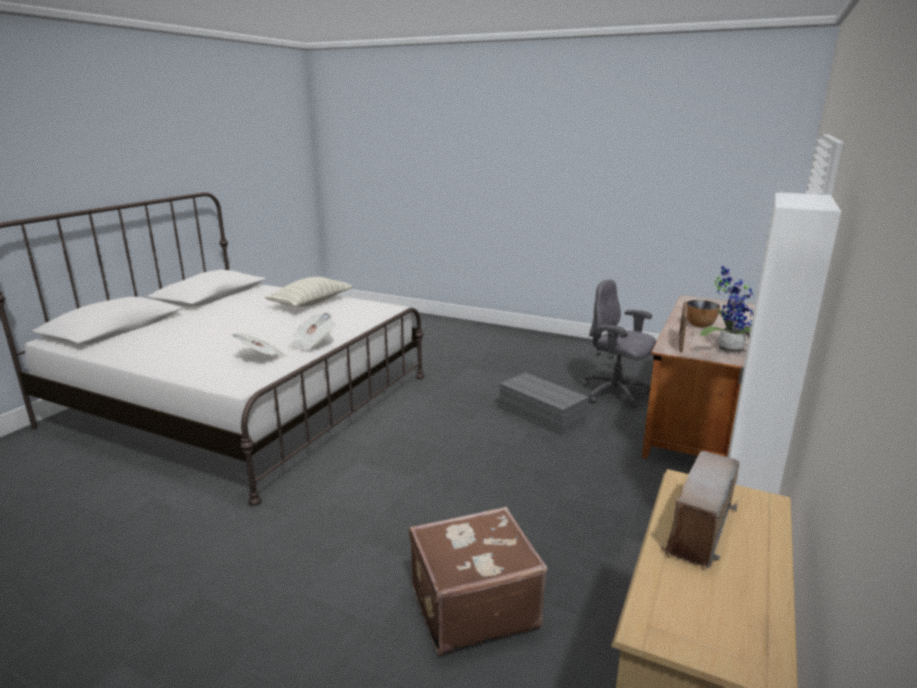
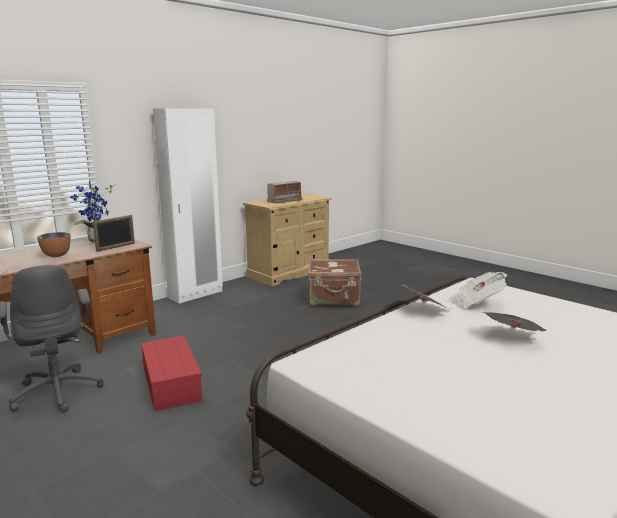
camera: 160 degrees left, 5 degrees down
pillow [265,277,353,307] -> none
grey storage box [499,373,589,435] -> red storage box [141,336,202,412]
none -> newspaper [483,312,546,332]

